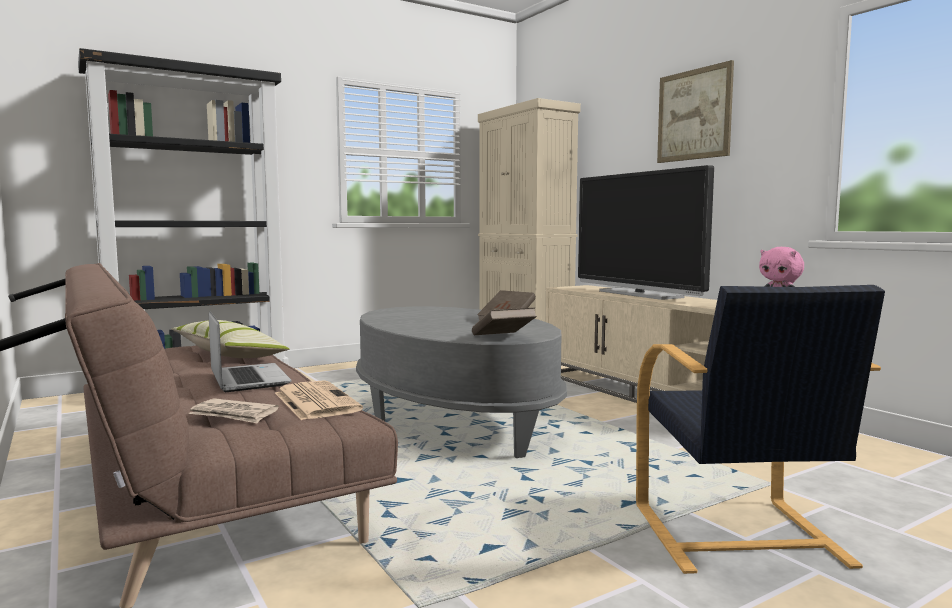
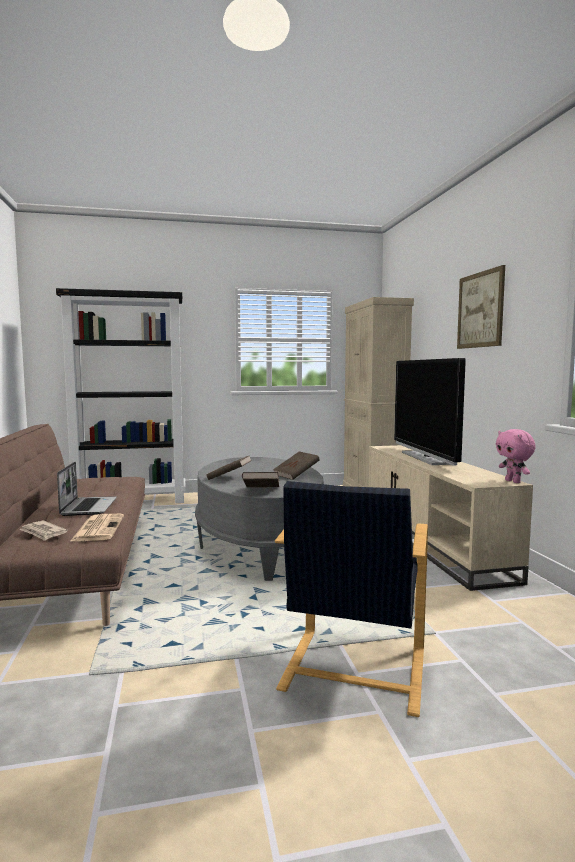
camera: 20 degrees right, 0 degrees up
pillow [171,320,289,358] -> none
none -> brown book [206,455,252,480]

